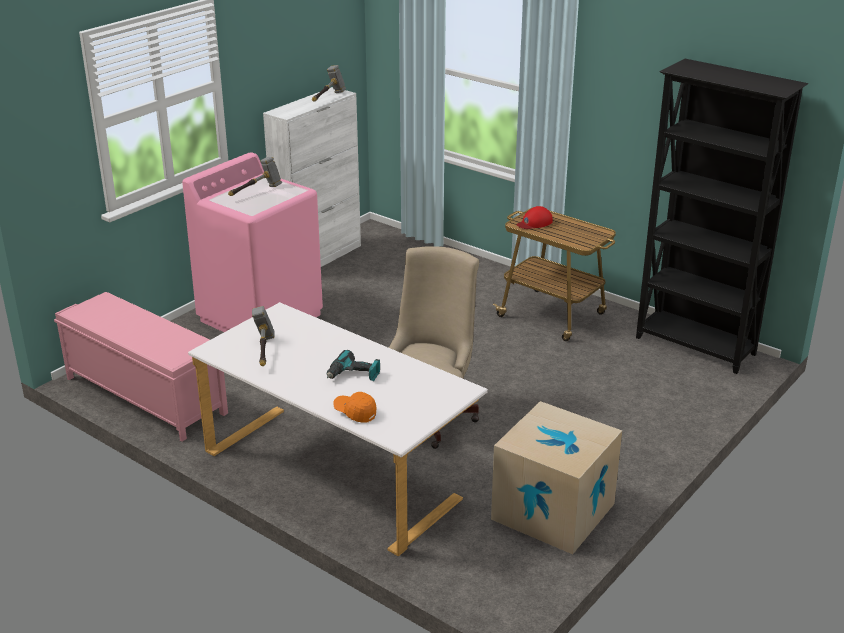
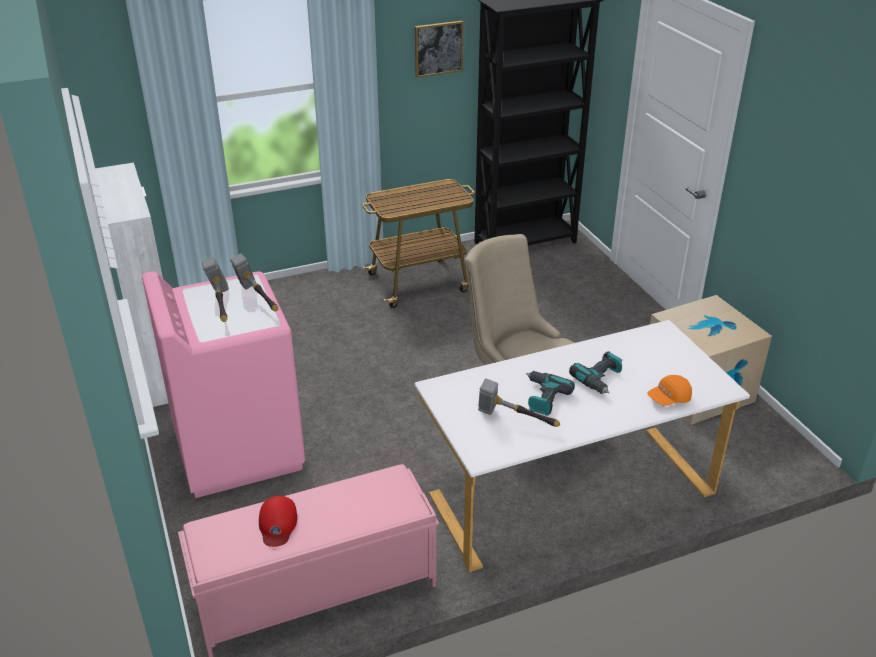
camera: 60 degrees left, 5 degrees up
hammer [312,65,346,102] -> hammer moved to [230,253,278,311]
red cap [517,206,553,229] -> red cap moved to [259,496,297,547]
none -> picture [415,21,463,78]
none -> power drill [526,371,575,416]

